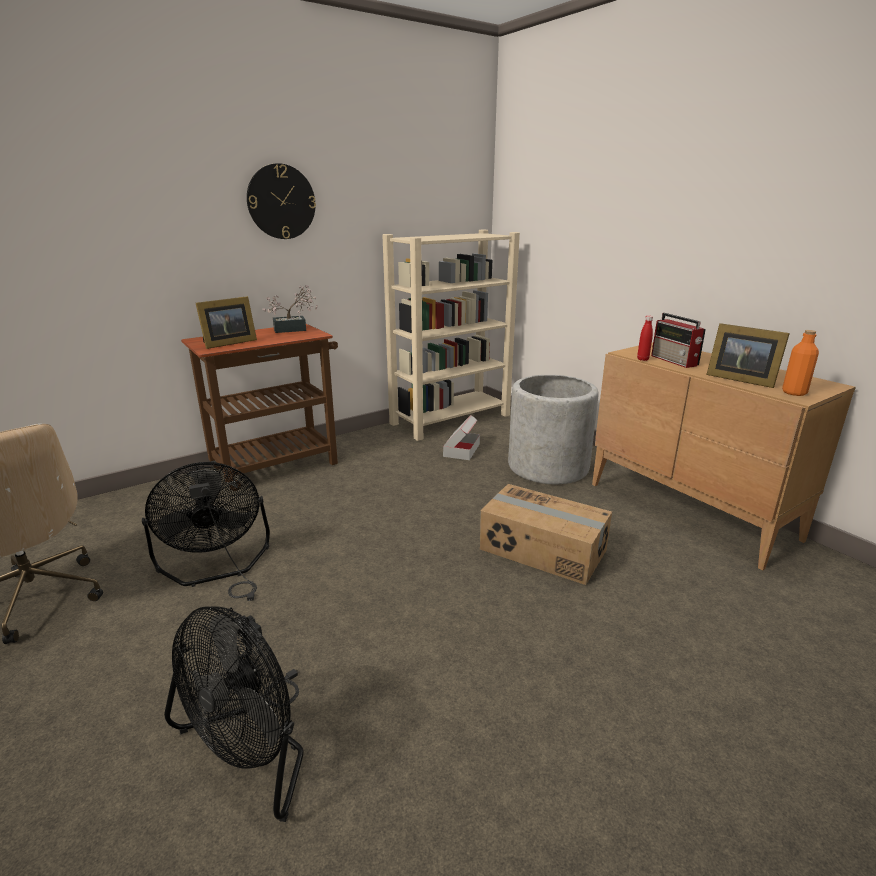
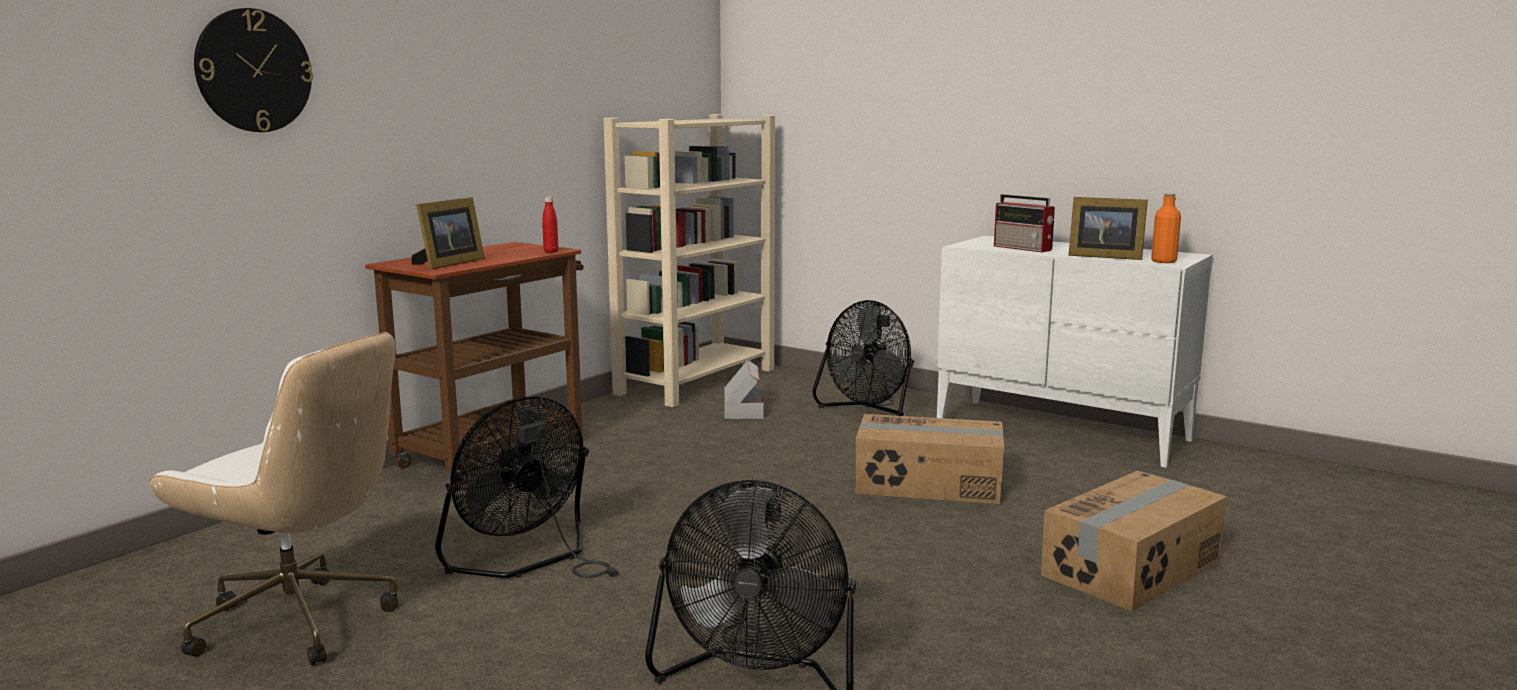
camera: 20 degrees left, 10 degrees down
wall clock [247,163,316,239] -> wall clock moved to [194,8,313,132]
potted plant [262,285,318,333] -> none
grey planter [508,375,599,484] -> black fan [813,300,914,416]
brown cabinet [592,342,856,571] -> white cabinet [937,236,1213,468]
red bottle [637,316,653,361] -> red bottle moved to [542,196,558,253]
none -> cardboard box [1041,471,1227,611]

